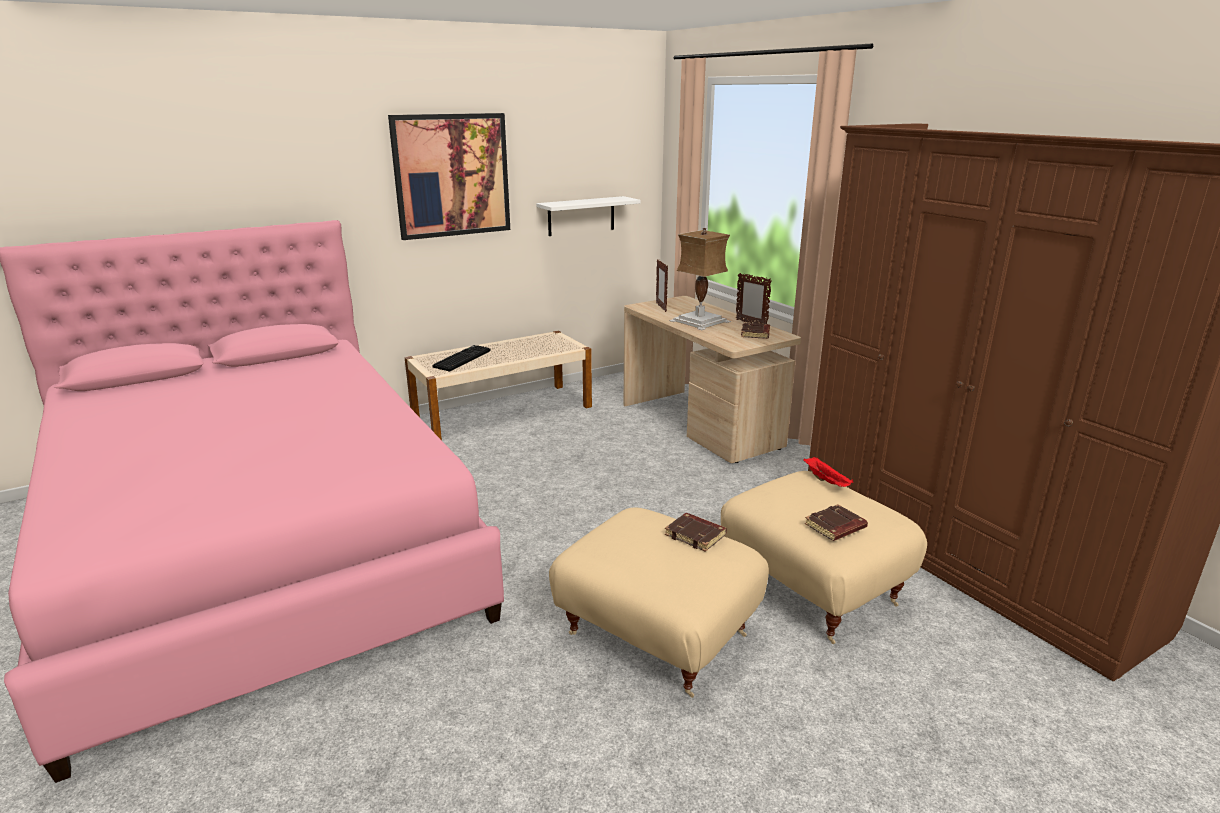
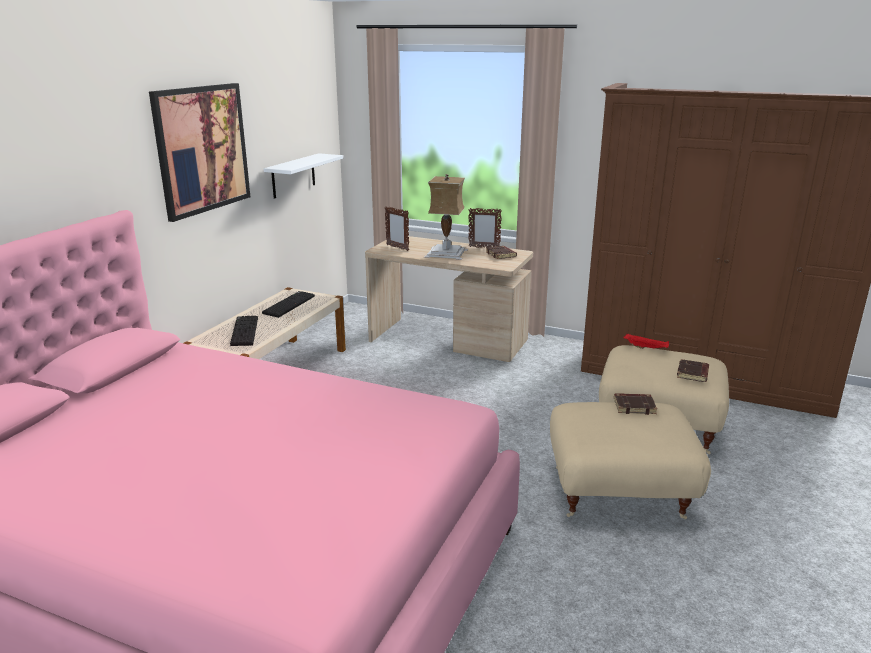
camera: 35 degrees left, 0 degrees up
none -> keyboard [262,291,315,318]

